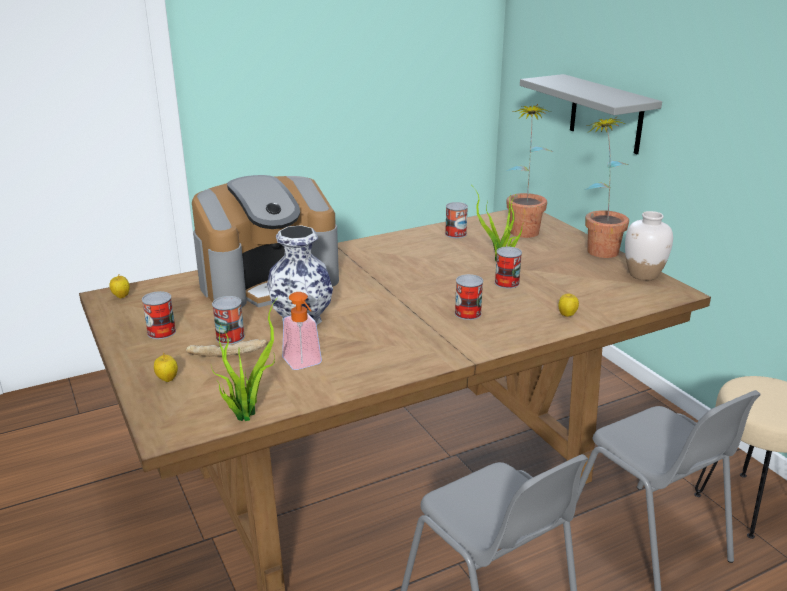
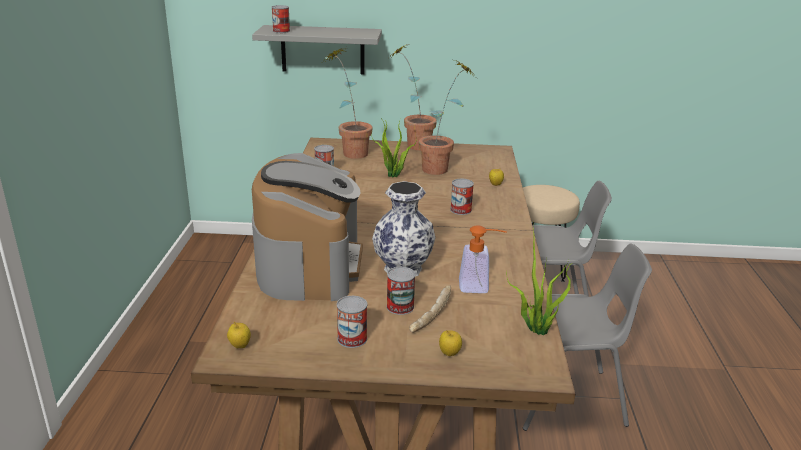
camera: 60 degrees left, 0 degrees up
can [495,247,522,288] -> can moved to [272,5,290,33]
white vase [625,211,673,280] -> none
none -> potted plant [419,59,475,175]

